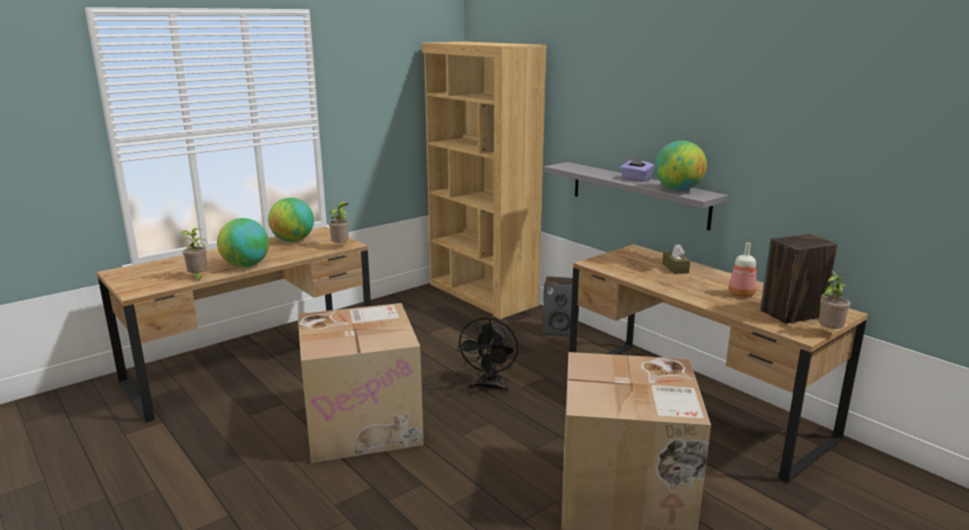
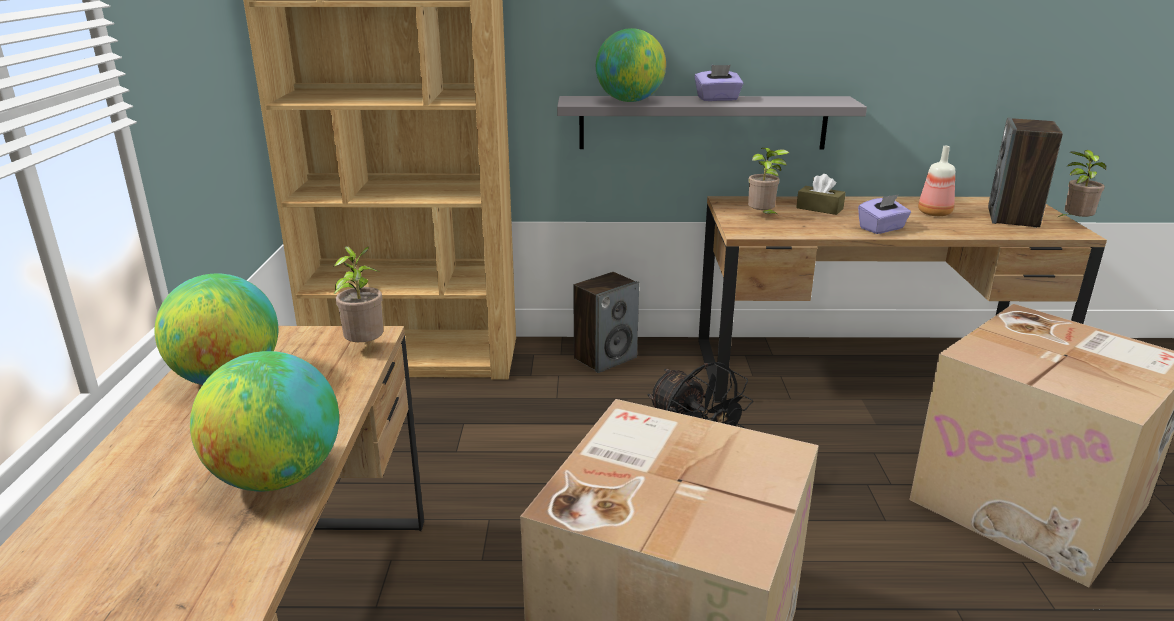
camera: 50 degrees left, 5 degrees up
potted plant [180,228,208,281] -> potted plant moved to [748,148,789,216]
globe [655,140,707,191] -> globe moved to [596,28,666,102]
none -> purple tissue box [858,194,911,234]

